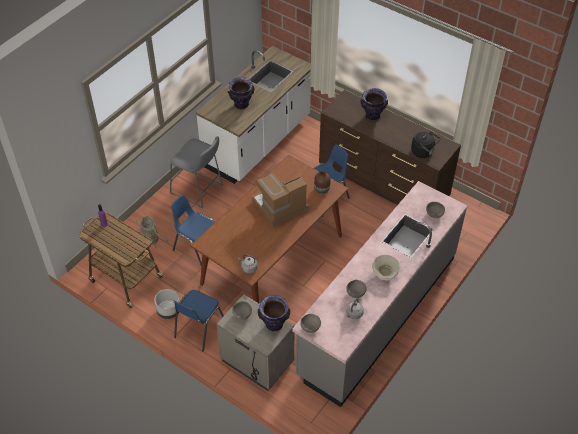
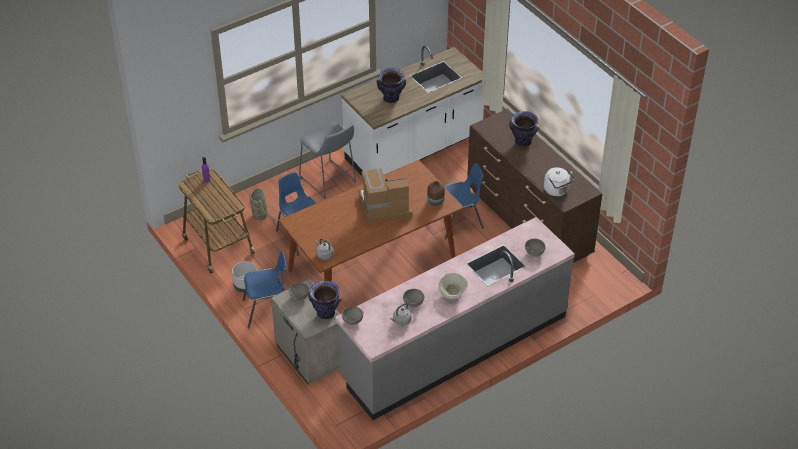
camera: 20 degrees right, 5 degrees down
blue chair [174,290,224,351] -> blue chair turned 150 degrees counterclockwise [243,251,286,328]
black kettle [411,132,440,158] -> white kettle [544,167,575,196]

